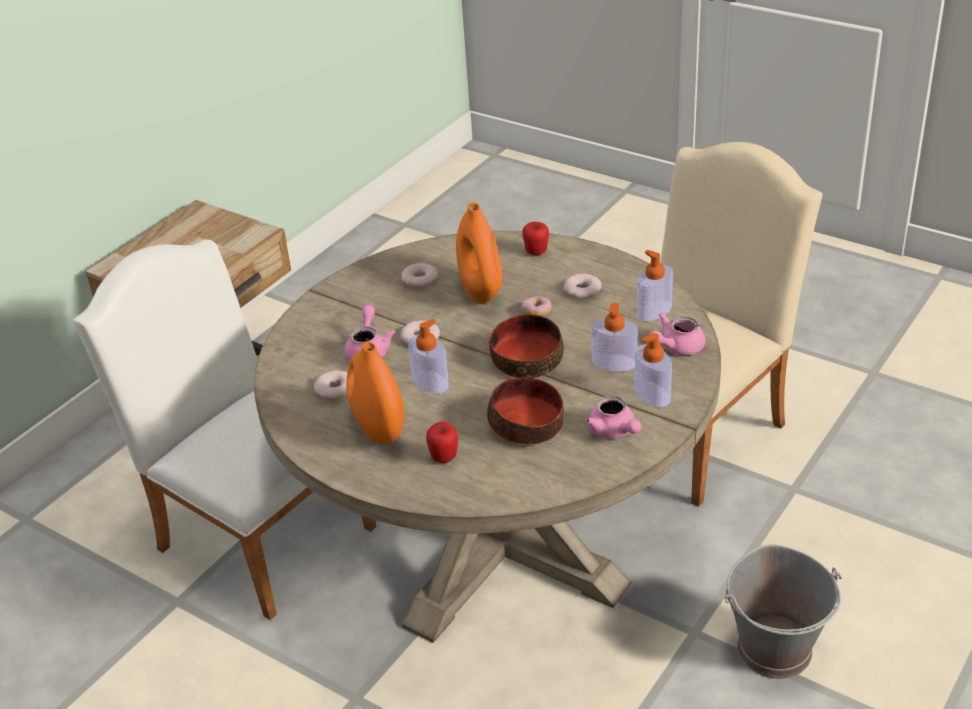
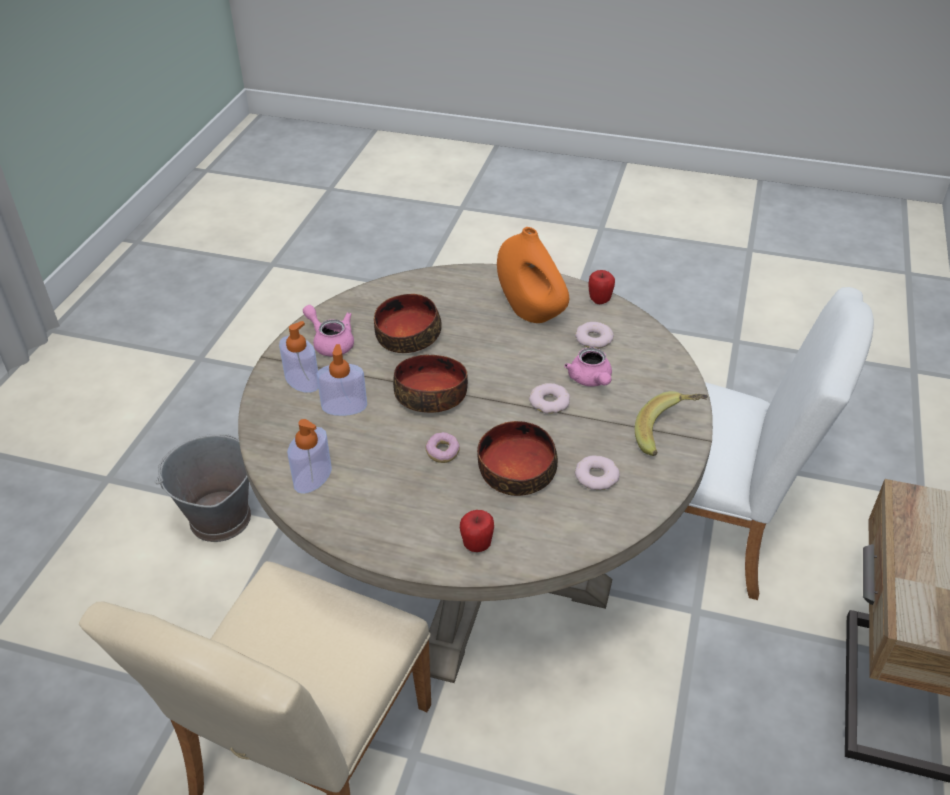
camera: 160 degrees right, 5 degrees up
soap dispenser [408,319,449,394] -> none
apple [426,422,458,463] -> apple moved to [588,270,615,304]
orange vase [456,203,503,303] -> bowl [477,421,558,496]
donut [563,273,602,299] -> none
pink teapot [649,313,706,355] -> none
none -> banana [635,391,708,456]

